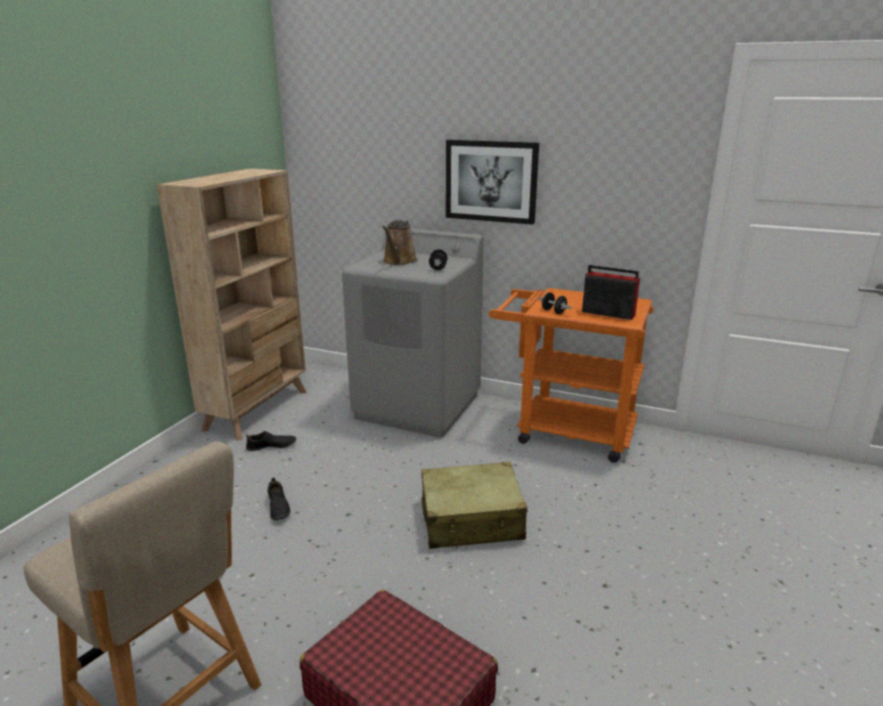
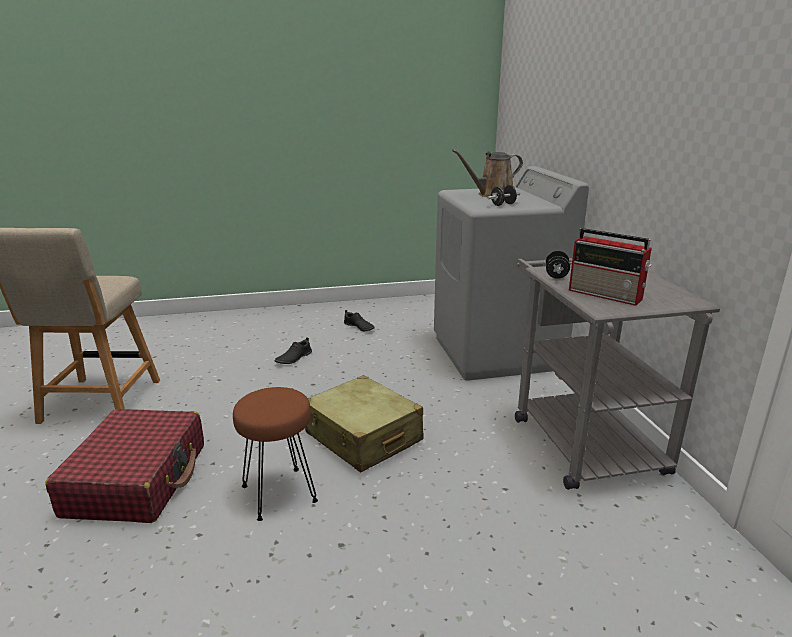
camera: 55 degrees right, 0 degrees up
beige bookcase [157,168,307,441] -> none
picture [446,140,539,225] -> none
orange cart [489,288,654,463] -> grey cart [515,258,720,490]
radio [582,265,640,320] -> radio turned 135 degrees clockwise [569,228,652,306]
none -> brown stool [233,387,318,521]

